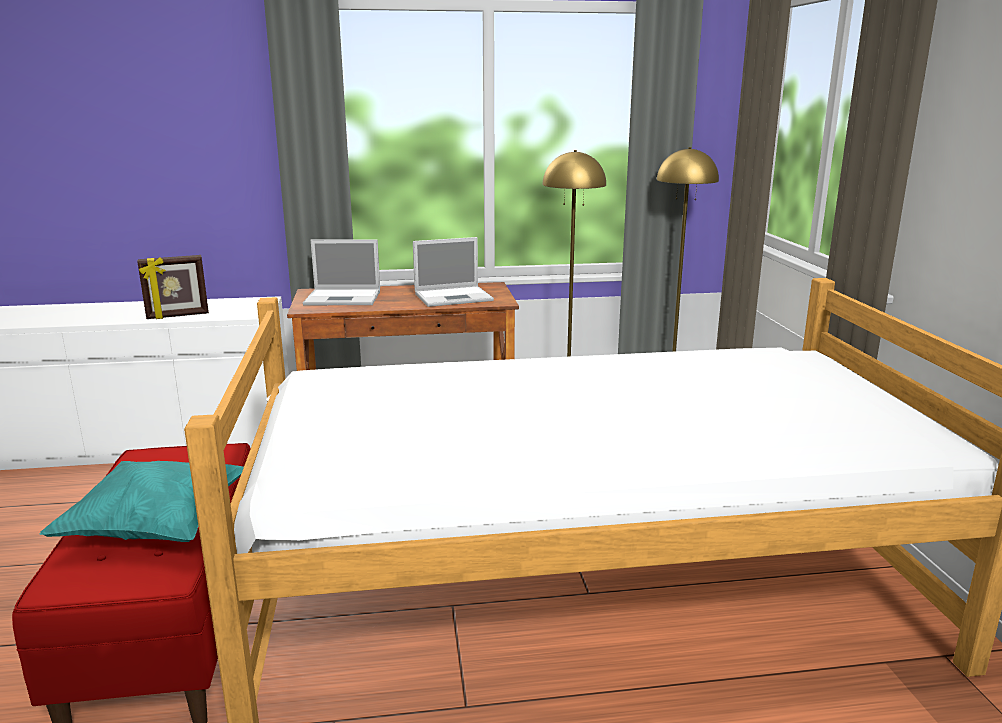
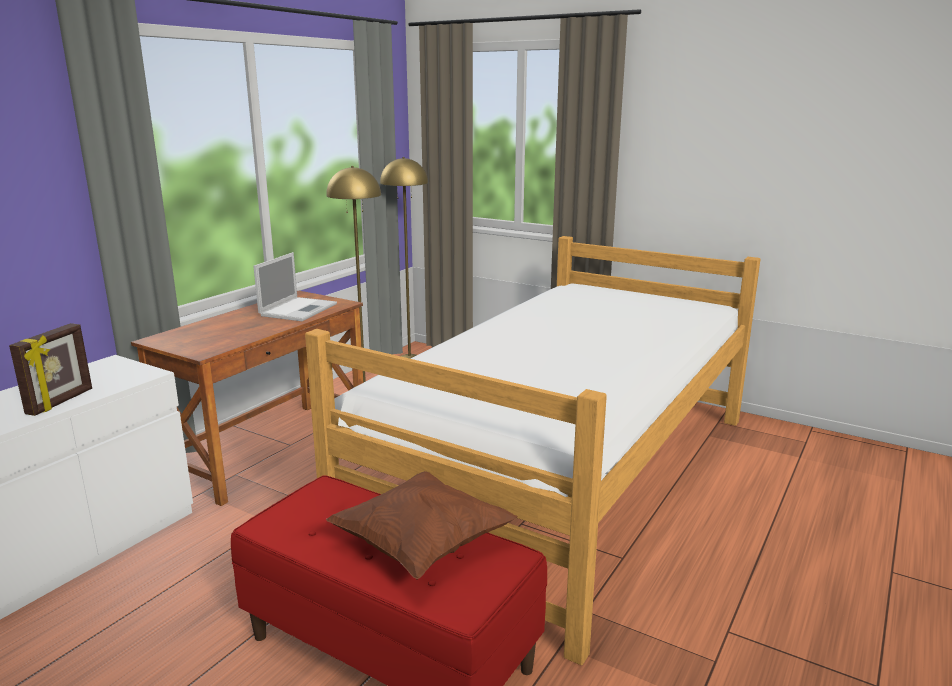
camera: 50 degrees left, 0 degrees up
turquoise pillow [40,461,244,542] -> brown pillow [326,471,518,579]
laptop [303,239,380,305] -> none

